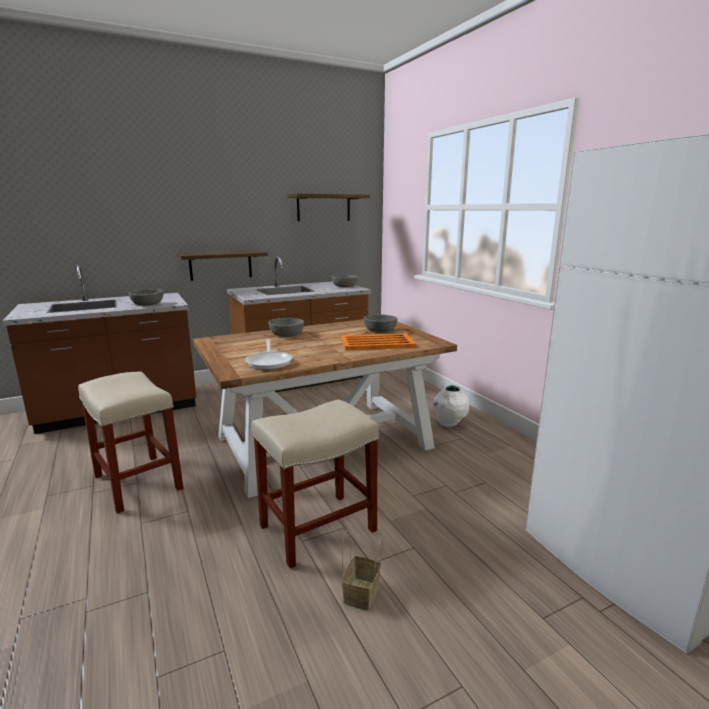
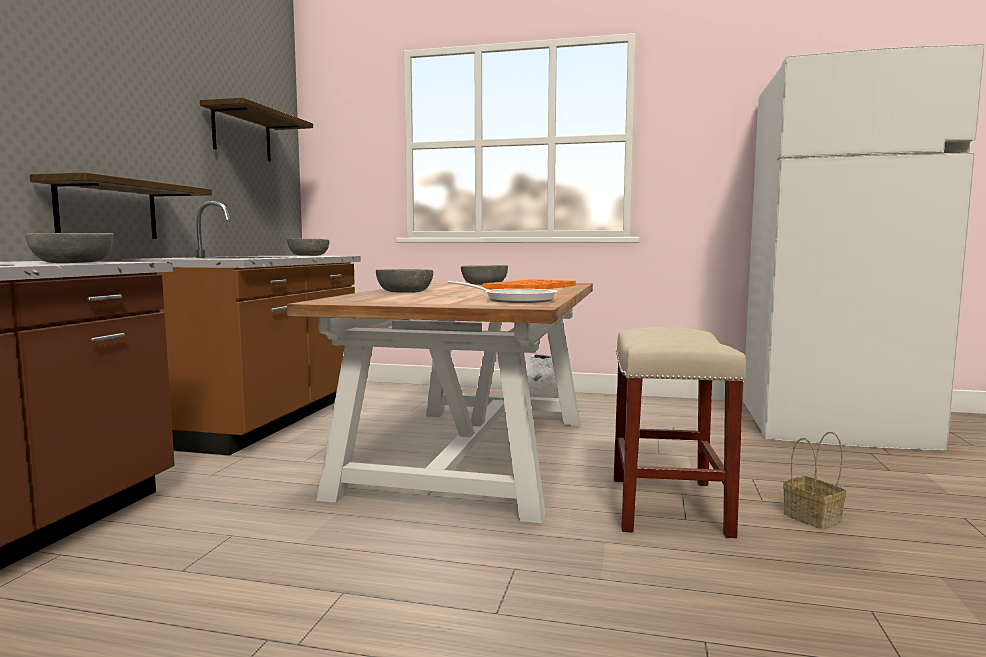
camera: 50 degrees left, 10 degrees down
beige stool [78,372,183,514] -> none

